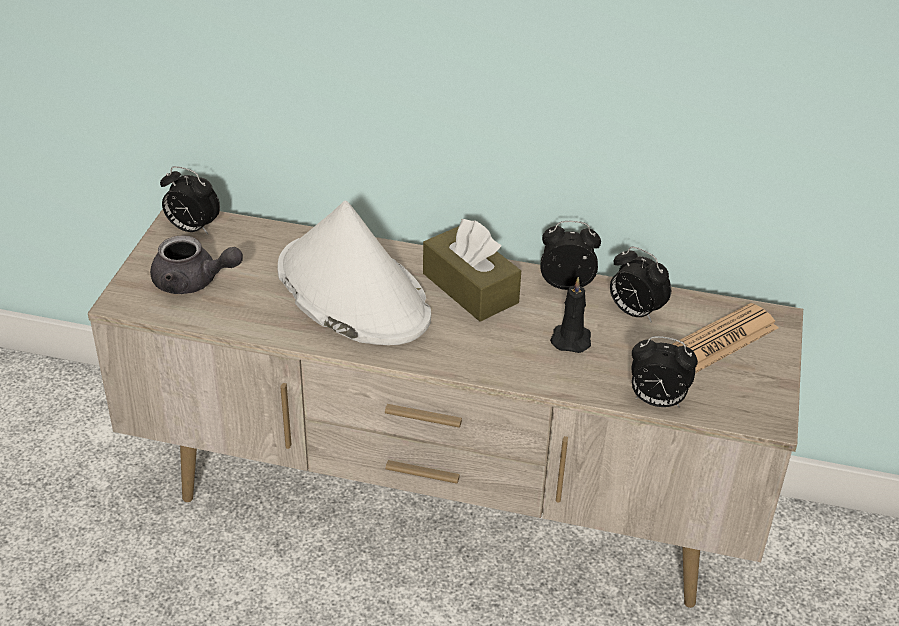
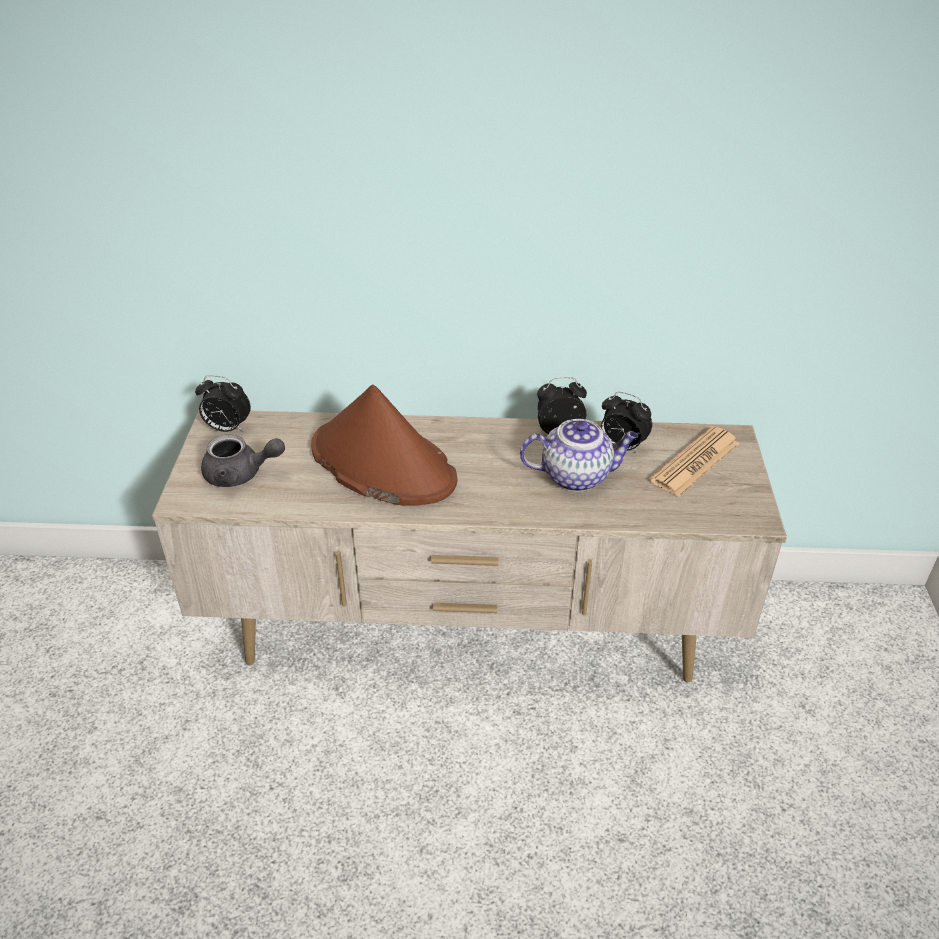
camera: 10 degrees left, 0 degrees up
white hat [277,201,431,345] -> brown hat [311,384,457,506]
brown tissue box [423,219,521,322] -> none
black candle [550,277,591,353] -> teapot [520,419,638,492]
alarm clock [631,336,698,408] -> none

